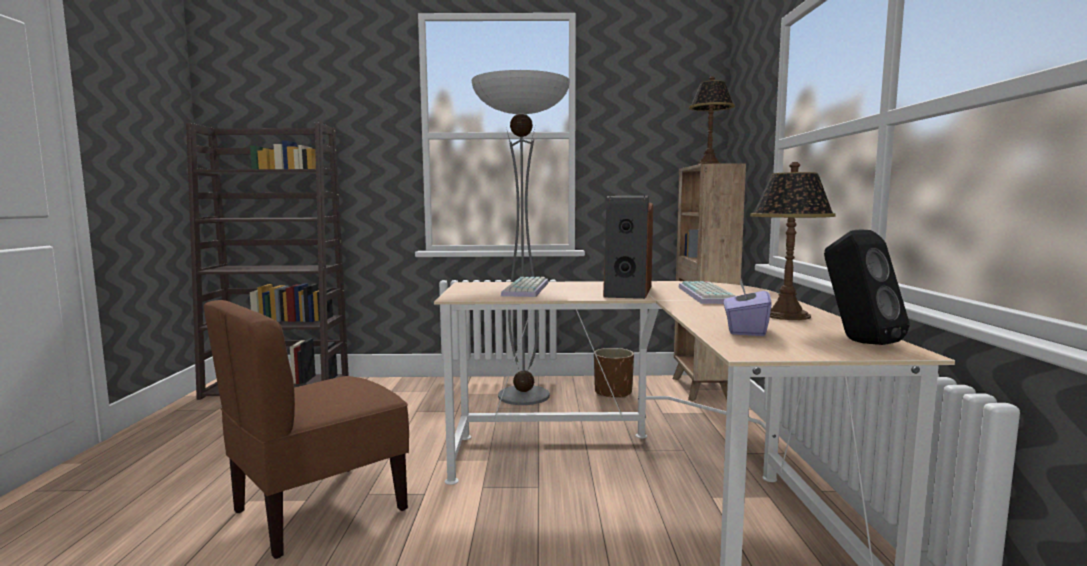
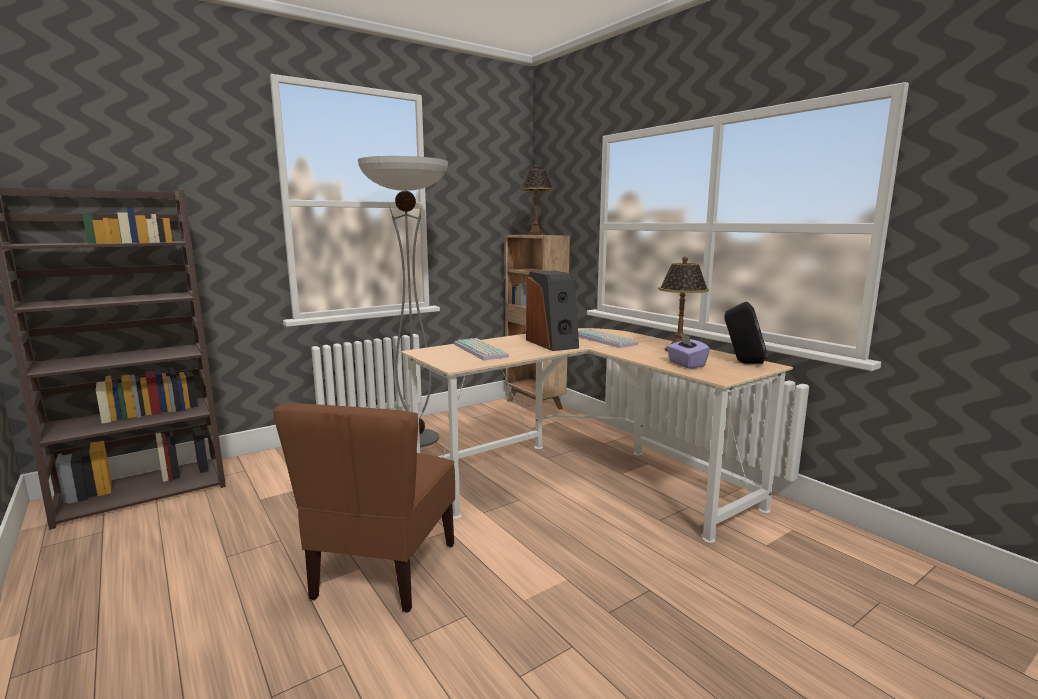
camera: 35 degrees left, 5 degrees up
brown planter [594,348,634,398] -> none

